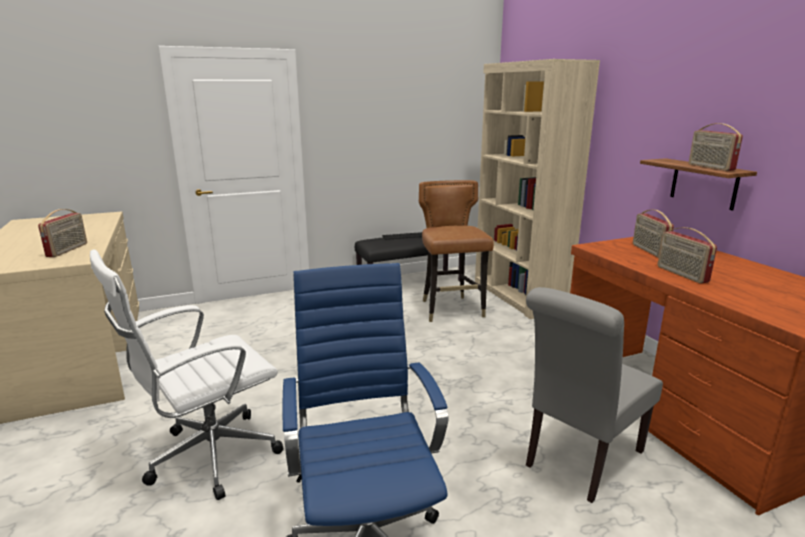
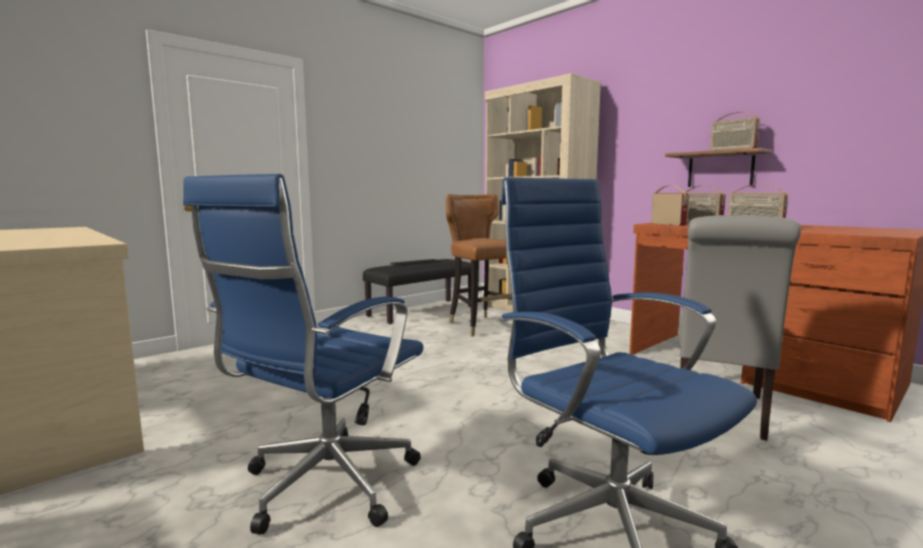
camera: 20 degrees left, 10 degrees down
radio [38,209,87,257] -> radio moved to [651,185,689,226]
white office chair [90,249,284,500] -> blue office chair [183,174,423,534]

